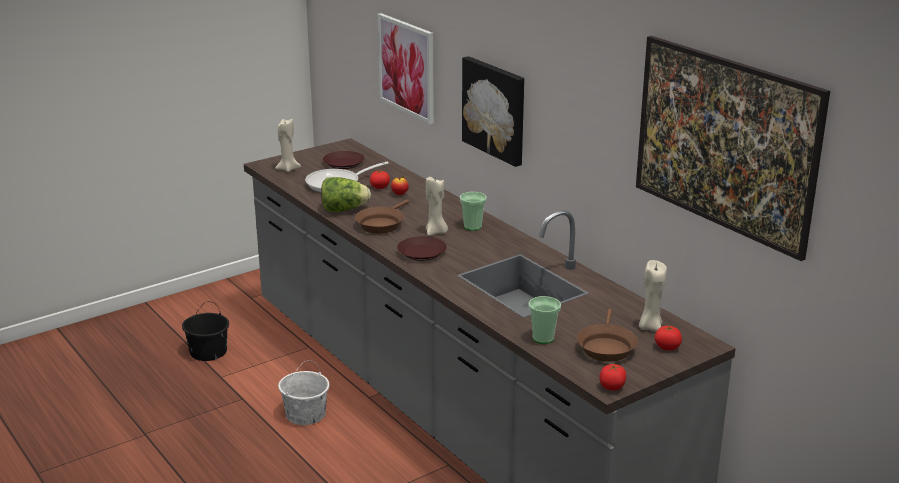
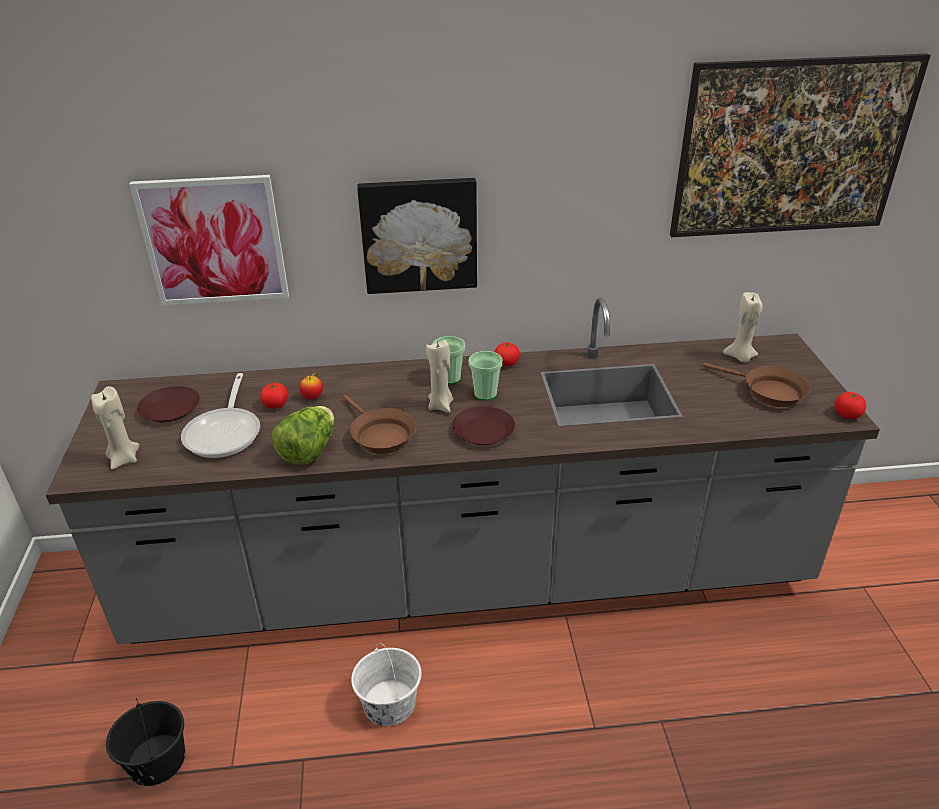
camera: 60 degrees left, 10 degrees up
cup [528,296,561,344] -> cup moved to [469,351,502,401]
tomato [655,326,682,351] -> tomato moved to [495,342,520,366]

